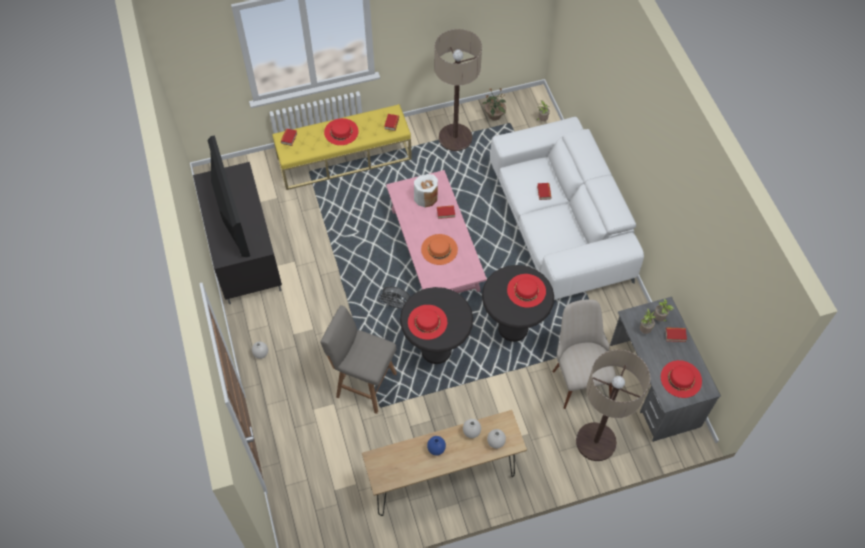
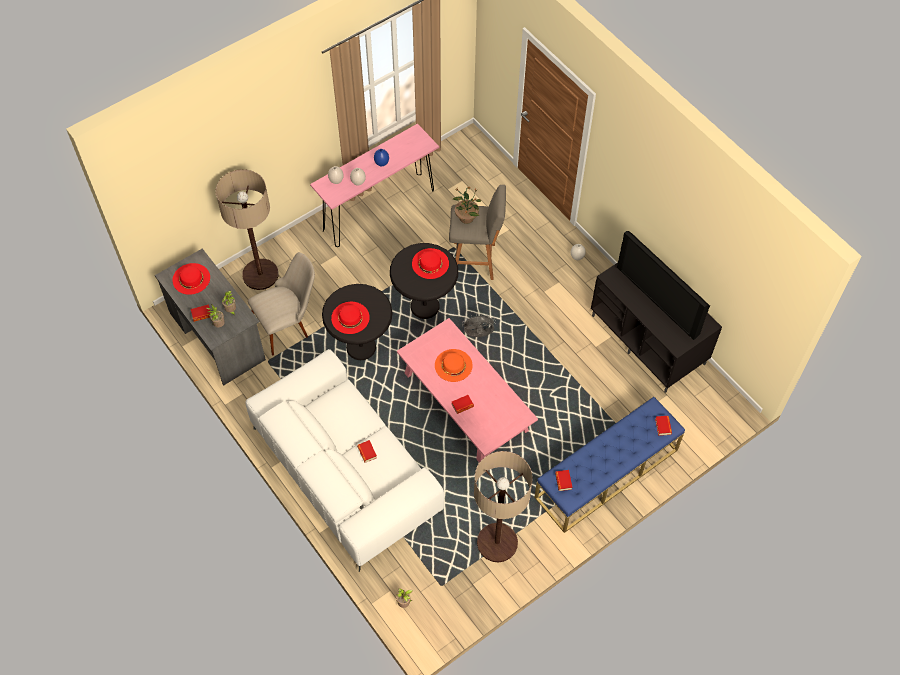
camera: 160 degrees right, 0 degrees up
yellow bench [272,104,412,190] -> blue bench [534,397,685,533]
red hat [324,118,359,145] -> none
brown console table [362,410,527,516] -> pink console table [310,124,439,247]
white vase [414,174,438,207] -> none
potted plant [482,88,506,120] -> potted plant moved to [453,186,481,224]
beige chair [552,299,616,409] -> beige chair turned 90 degrees counterclockwise [248,252,315,355]

